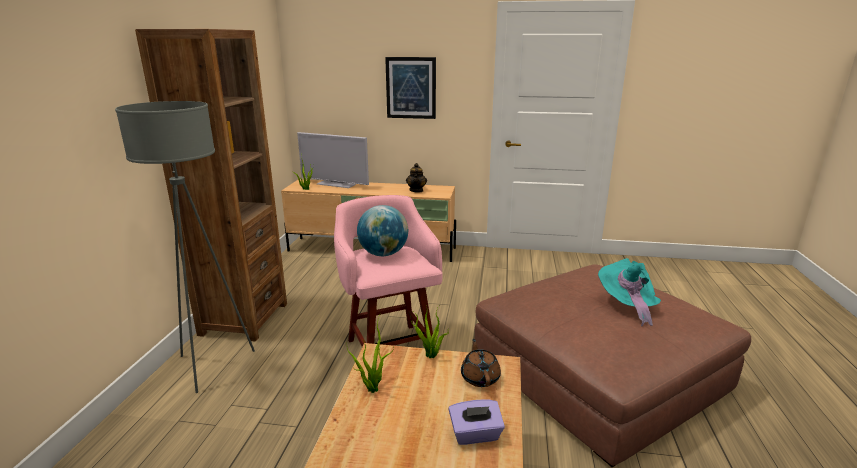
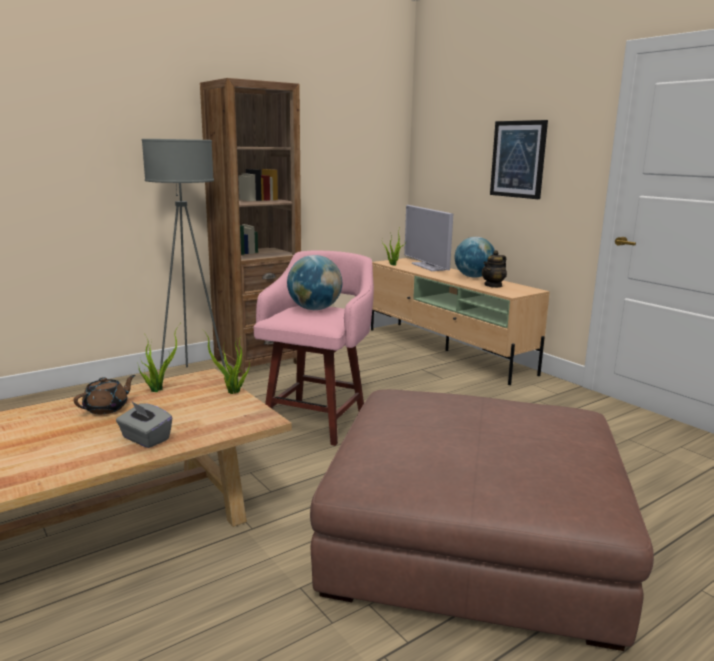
camera: 45 degrees right, 5 degrees down
purple tissue box [448,400,505,445] -> grey tissue box [116,402,172,448]
brown teapot [461,339,501,387] -> brown teapot moved to [74,375,135,414]
turquoise hat [598,258,661,326] -> none
none -> globe [455,237,495,278]

